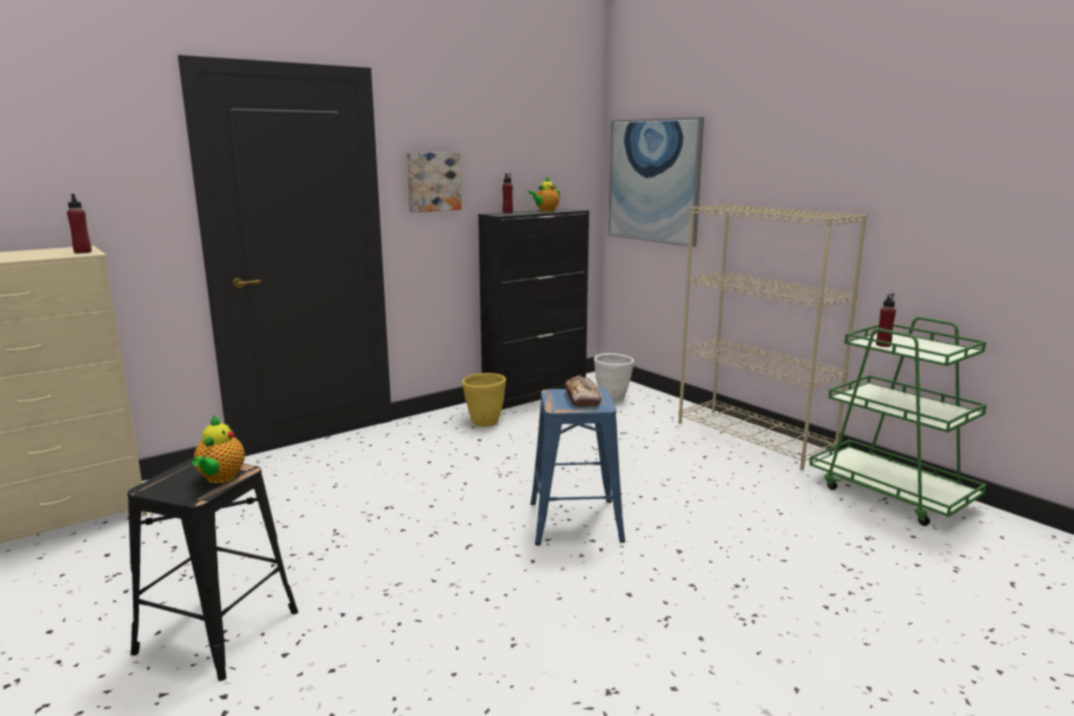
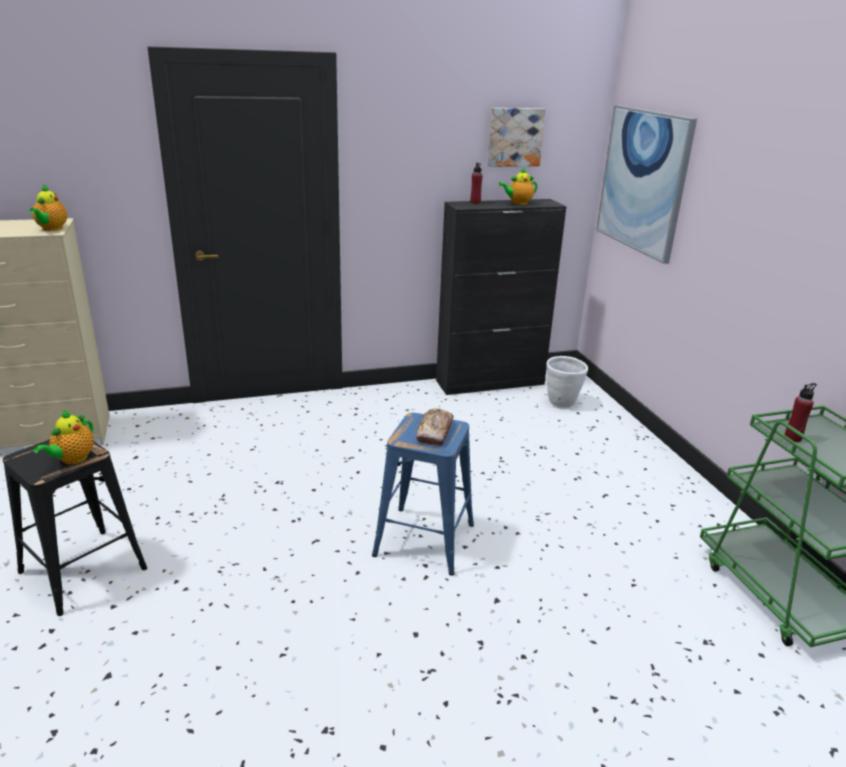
camera: 20 degrees right, 10 degrees up
red bottle [67,194,92,253] -> teapot [30,184,67,231]
picture [407,152,462,213] -> picture moved to [488,108,546,167]
yellow planter [462,373,506,426] -> none
beige bookcase [679,204,867,470] -> none

